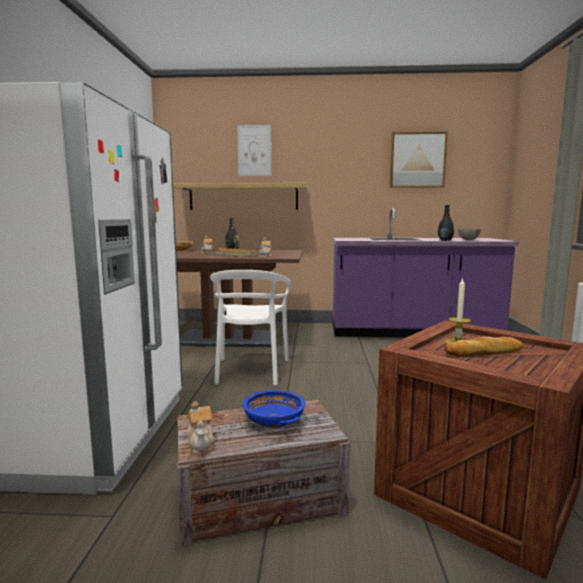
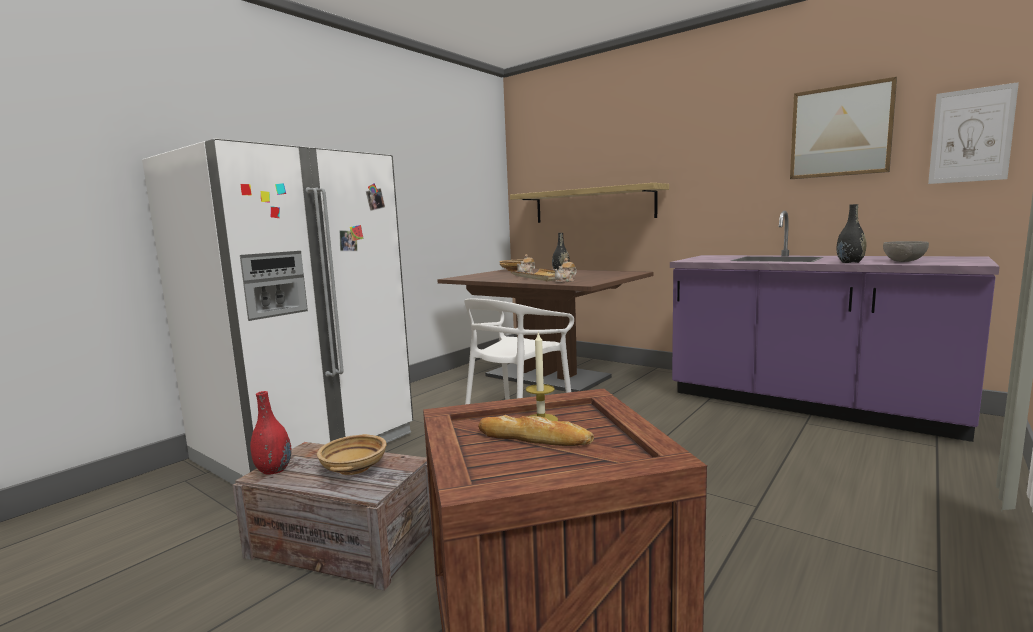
camera: 35 degrees right, 0 degrees up
teapot [188,401,216,455] -> red vase [250,391,291,475]
picture [237,125,271,176] -> picture moved to [928,82,1019,184]
blue bowl [243,390,305,429] -> beige bowl [317,434,386,475]

